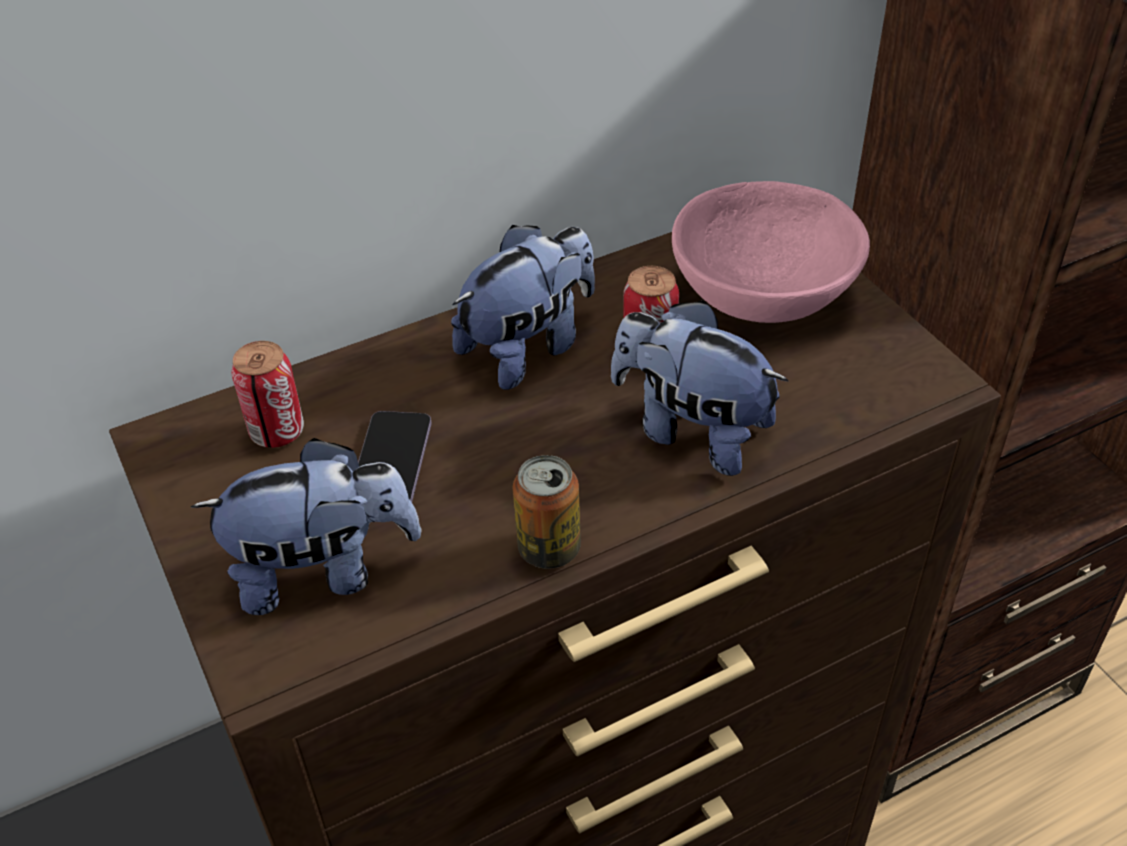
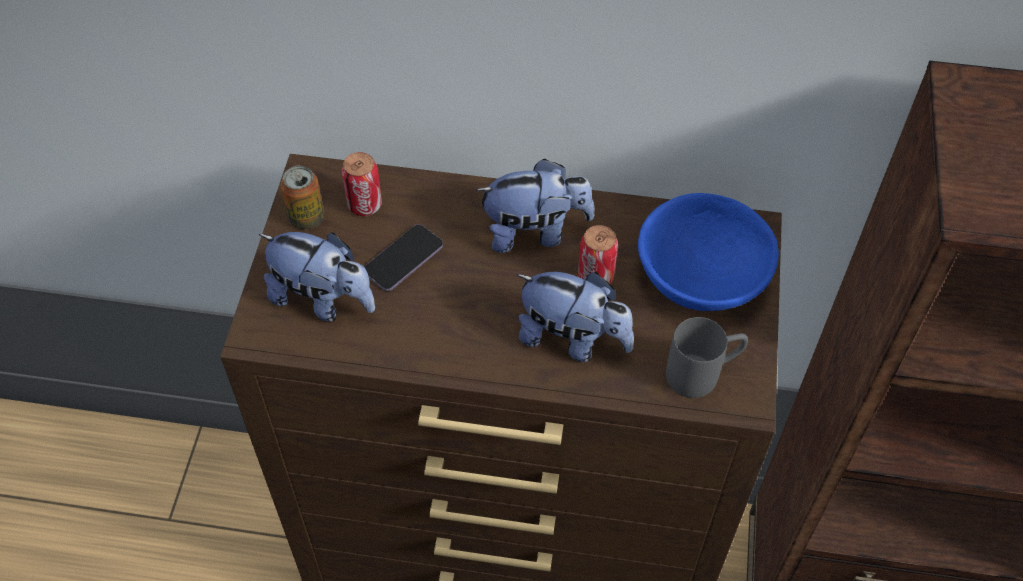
camera: 35 degrees right, 10 degrees up
can [513,455,581,569] -> can moved to [281,166,325,229]
plush toy [611,300,789,476] -> plush toy turned 135 degrees clockwise [516,272,634,362]
pink bowl [672,181,870,323] -> blue bowl [638,193,779,311]
none -> grey mug [666,317,748,398]

